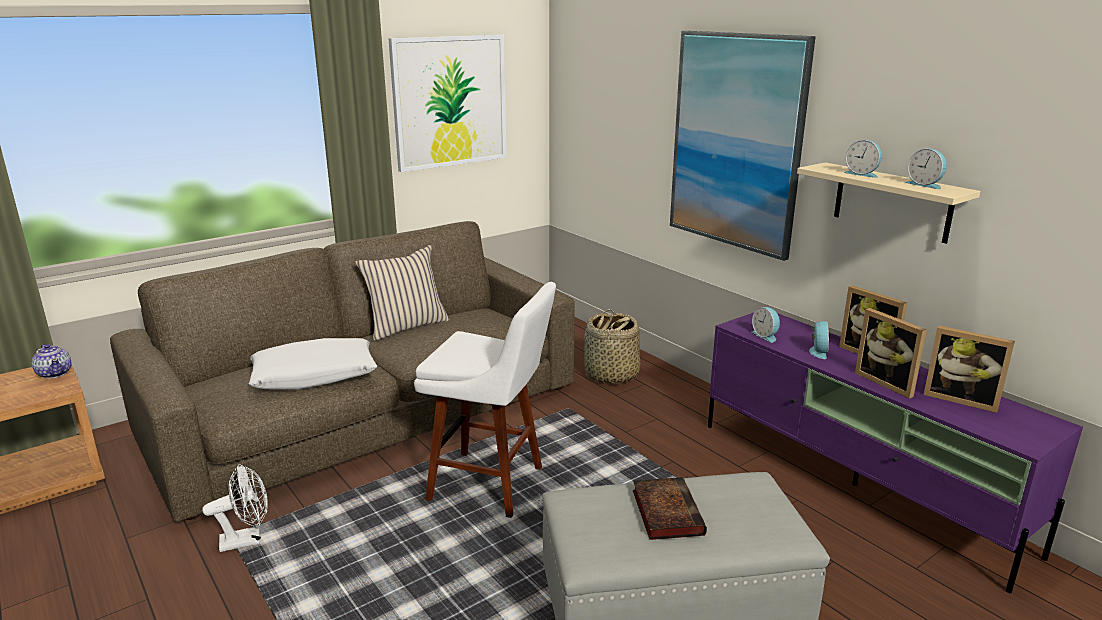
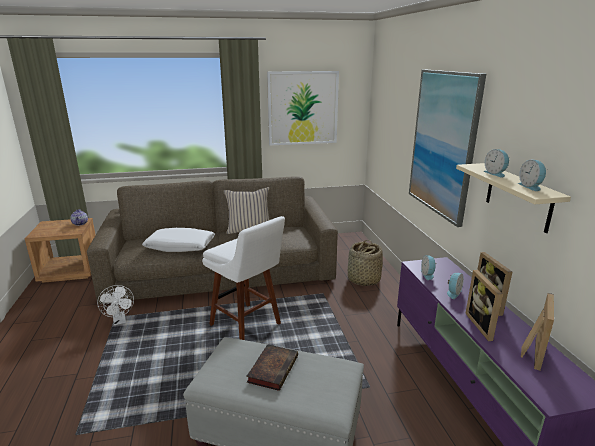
camera: 25 degrees right, 0 degrees up
white fan [202,464,268,552] -> white fan turned 60 degrees clockwise [97,285,134,325]
picture frame [924,325,1015,413] -> picture frame turned 120 degrees counterclockwise [521,293,554,371]

